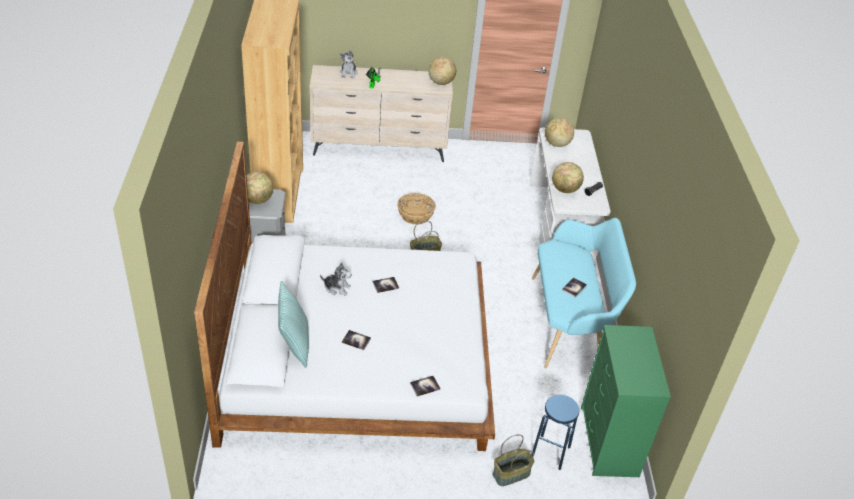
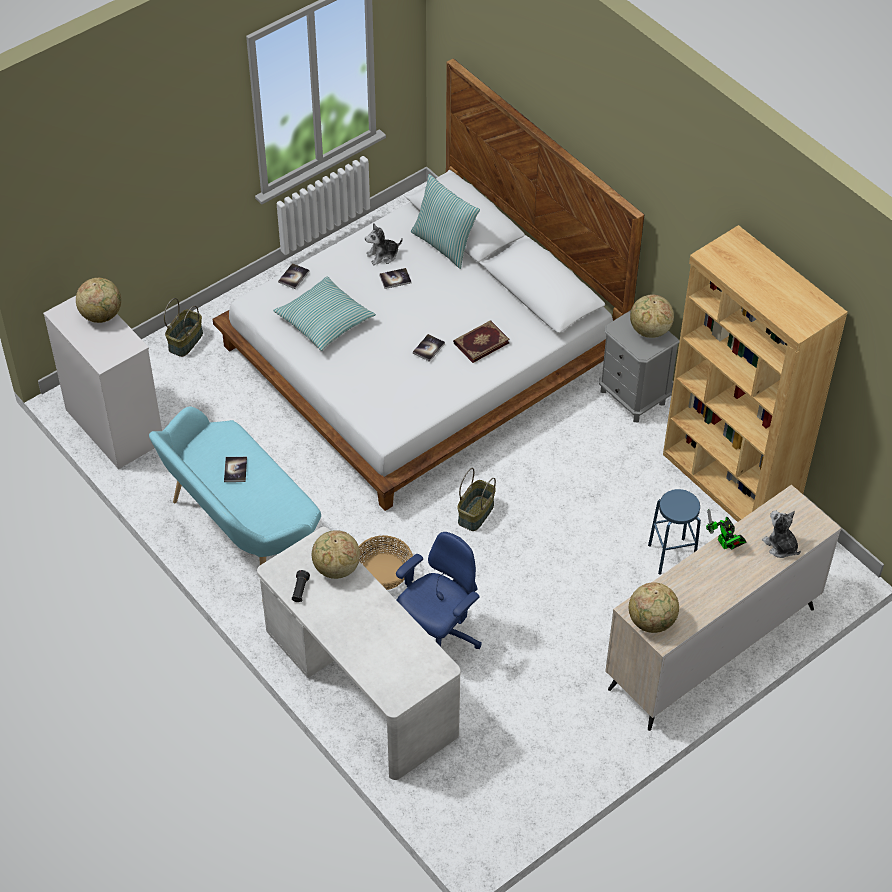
camera: 145 degrees right, 10 degrees up
plush toy [320,263,352,296] -> plush toy moved to [365,223,403,265]
basket [397,193,436,225] -> basket moved to [359,535,413,590]
blue stool [531,395,580,470] -> blue stool moved to [648,489,701,575]
globe [545,118,574,147] -> globe moved to [76,278,121,323]
green dresser [581,325,671,477] -> white dresser [43,296,162,469]
none -> pillow [273,276,376,351]
none -> blue office chair [396,532,482,649]
none -> book [453,320,510,363]

